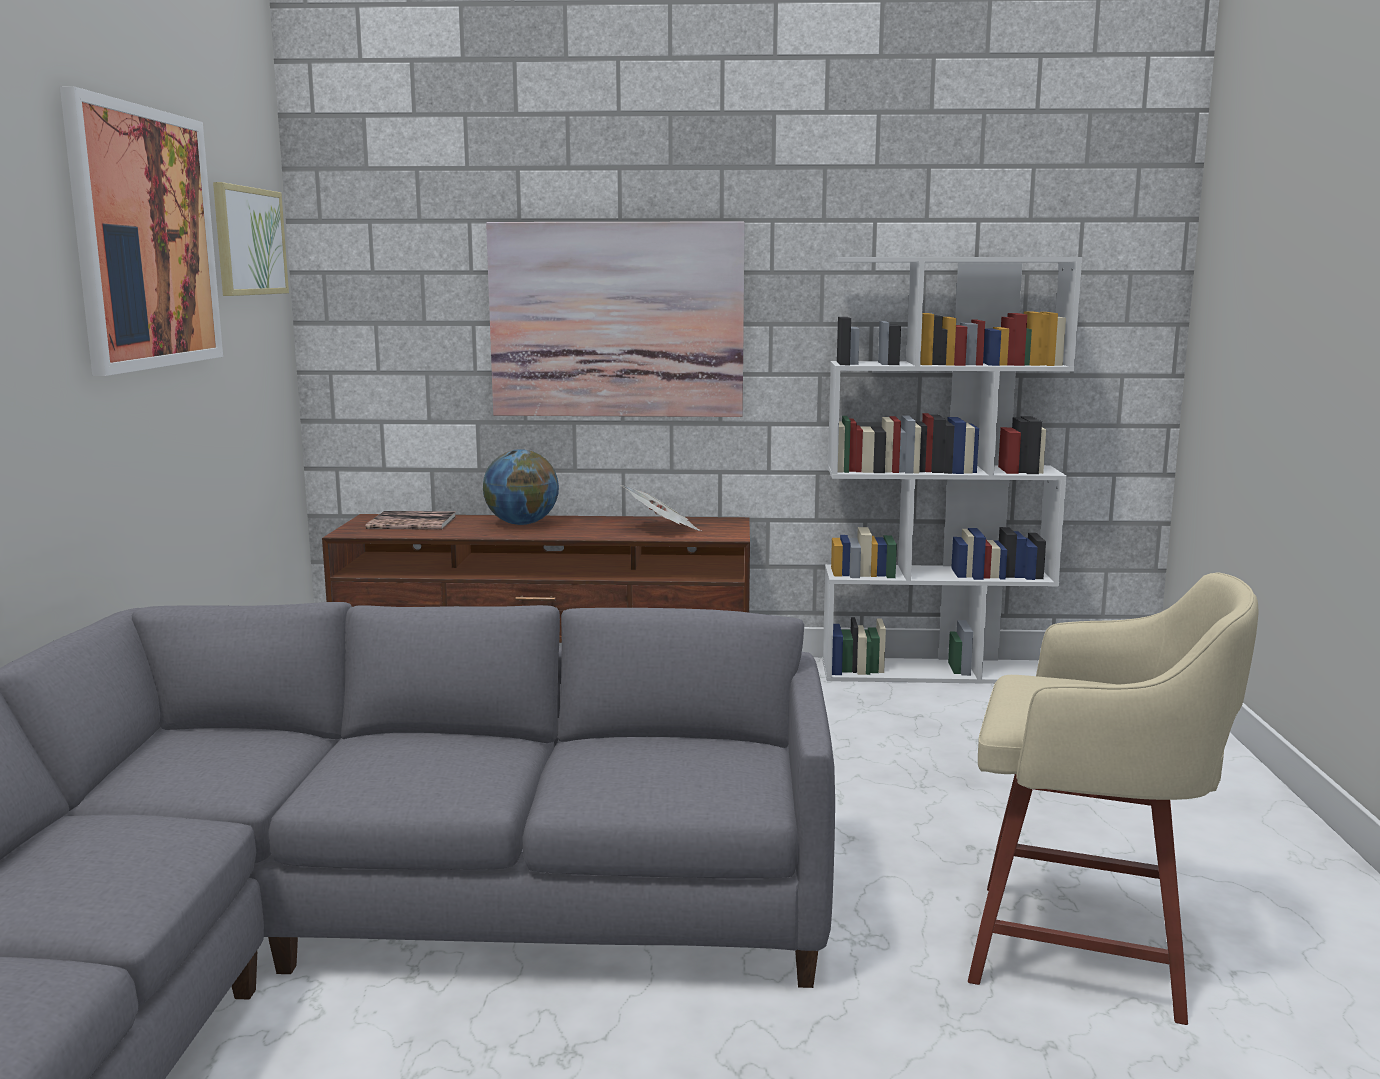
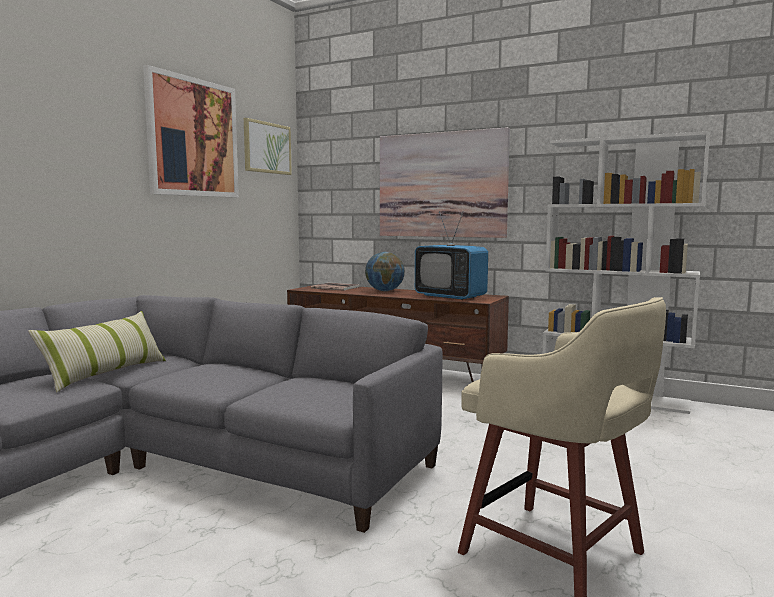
camera: 25 degrees right, 5 degrees down
newspaper [620,485,701,531] -> television [415,211,488,300]
none -> pillow [28,311,166,393]

